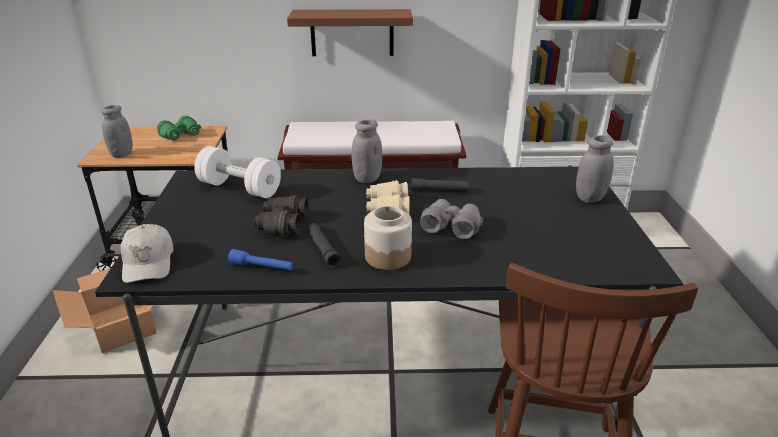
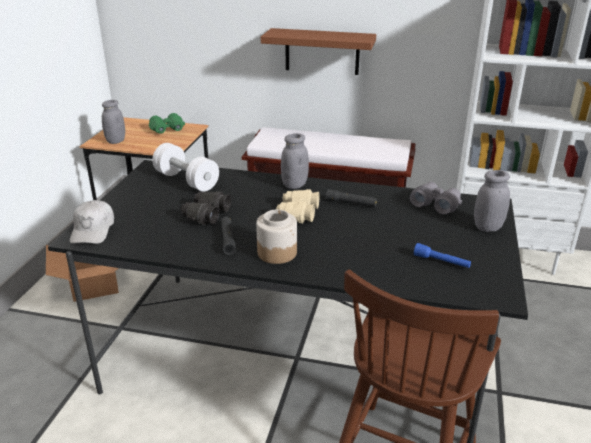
camera: 15 degrees right, 0 degrees up
blue flashlight [228,249,293,270] -> blue flashlight moved to [414,243,471,268]
grey binoculars [420,199,483,239] -> grey binoculars moved to [410,182,462,215]

